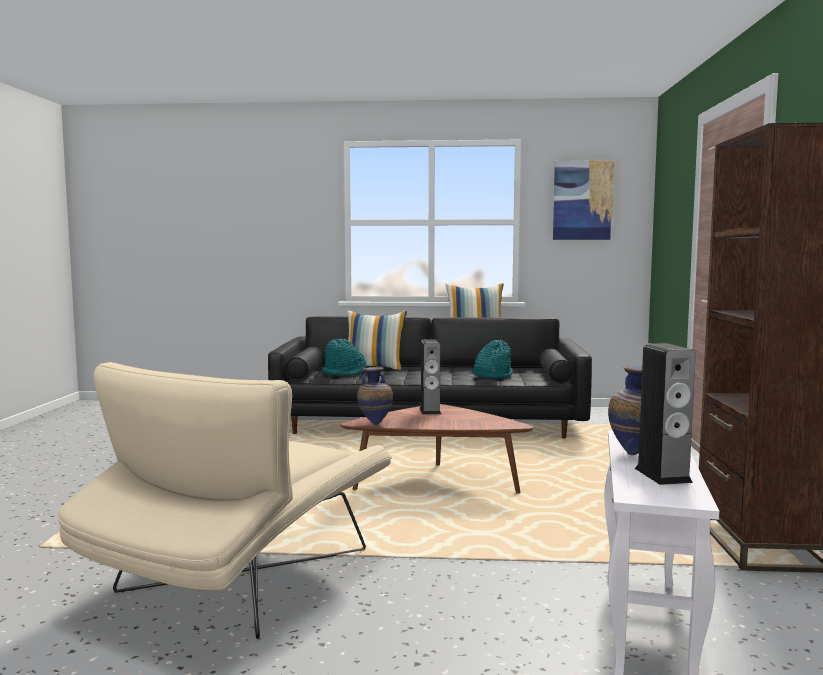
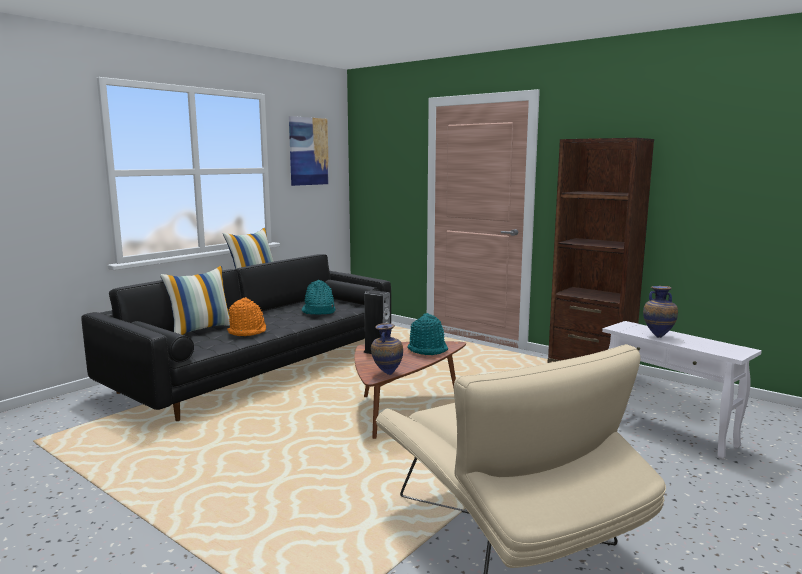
camera: 55 degrees left, 5 degrees up
turquoise hat [322,339,366,376] -> turquoise hat moved to [407,313,448,355]
speaker [634,343,696,485] -> none
none -> orange hat [227,297,266,336]

